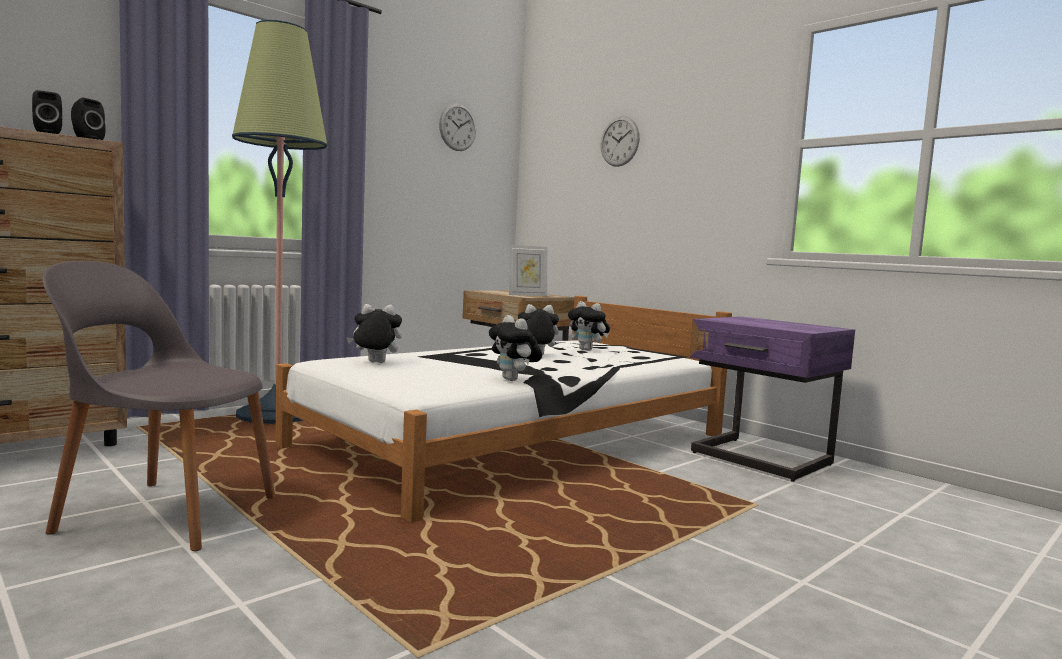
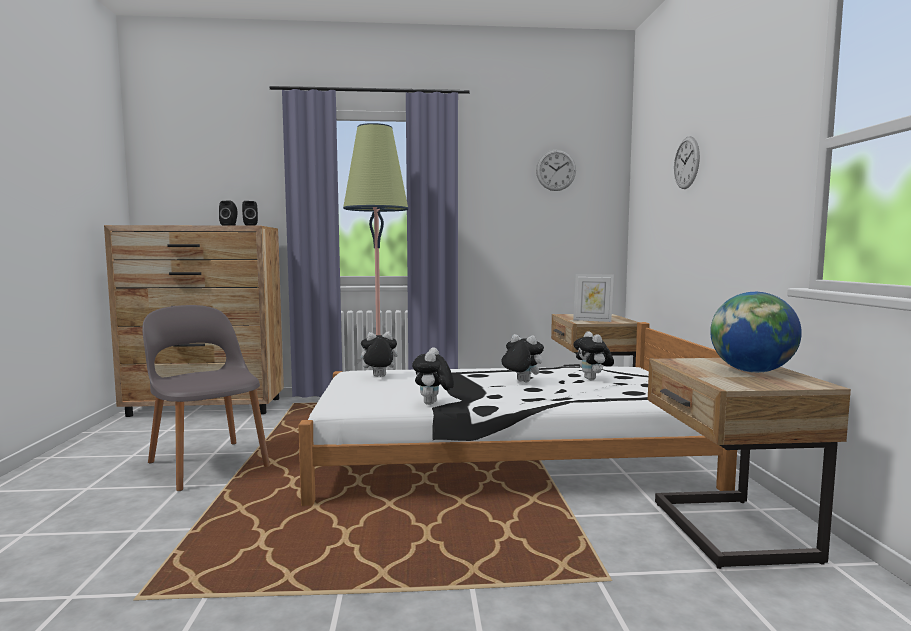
camera: 40 degrees right, 0 degrees up
plush toy [347,304,402,363] -> plush toy turned 45 degrees counterclockwise [356,331,398,377]
purple nightstand [689,316,855,482] -> beige nightstand [648,358,851,569]
none -> globe [710,292,802,373]

